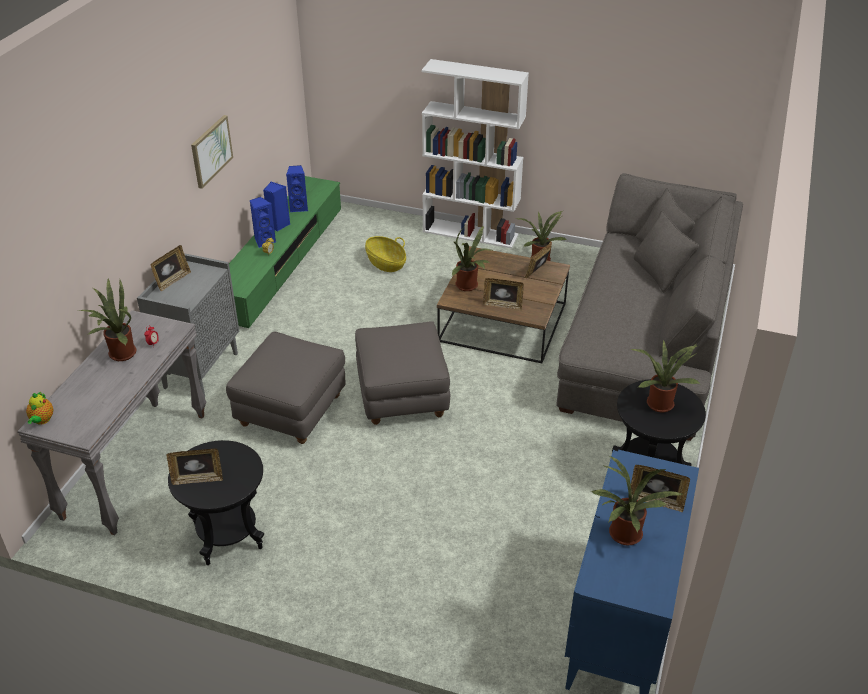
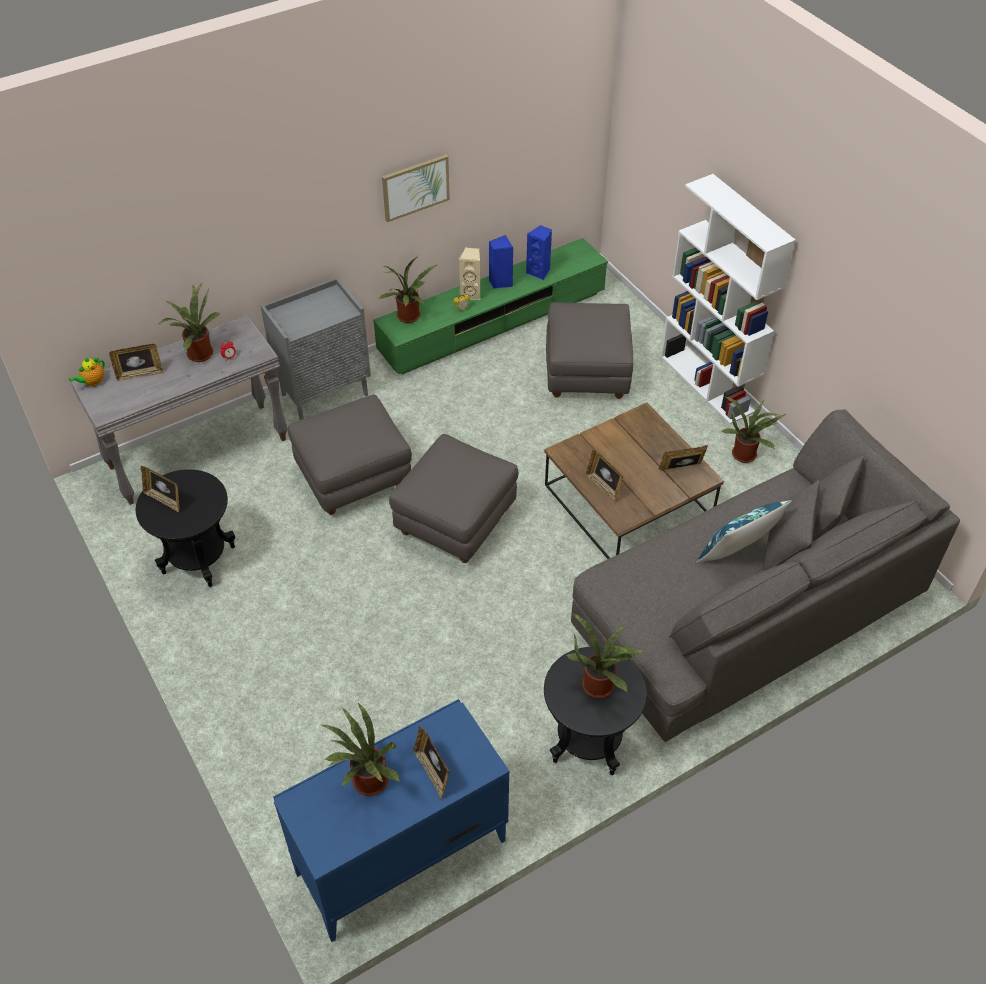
camera: 40 degrees right, 10 degrees up
picture frame [151,245,191,291] -> picture frame moved to [109,344,164,381]
blue speaker [250,197,276,248] -> beige speaker [459,247,480,300]
basket [365,236,406,272] -> grey ottoman [546,302,633,399]
potted plant [452,225,491,291] -> potted plant moved to [378,257,437,323]
none -> blue pillow [696,500,792,562]

